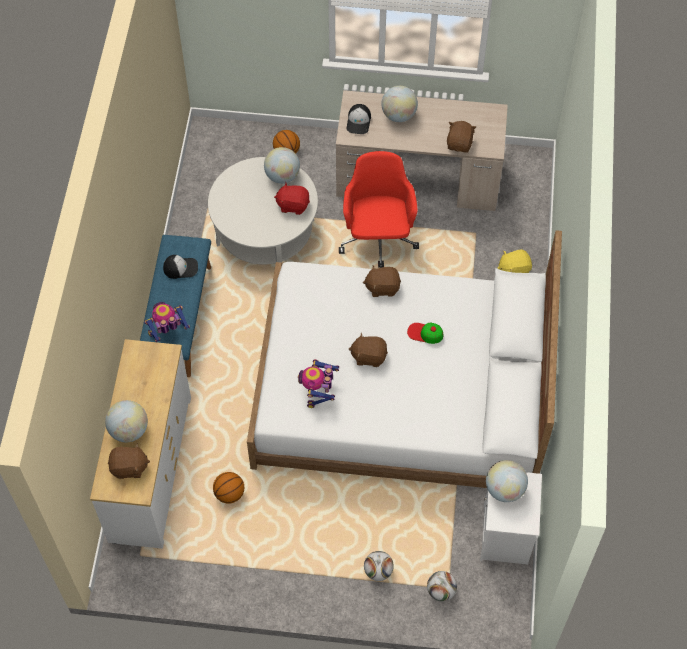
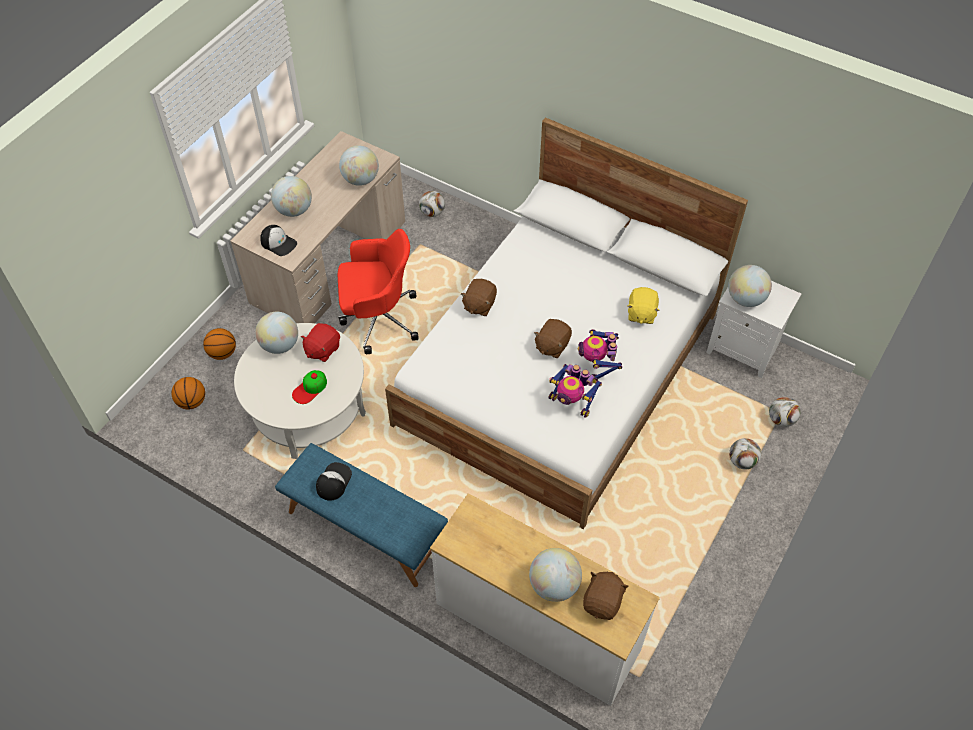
camera: 65 degrees left, 5 degrees down
toy robot [144,302,190,342] -> toy robot moved to [577,329,622,383]
basketball [213,472,244,504] -> basketball moved to [172,377,205,410]
red office chair [339,151,419,268] -> red office chair turned 150 degrees clockwise [338,229,419,354]
cap [407,323,443,344] -> cap moved to [292,370,327,404]
brown plush toy [447,121,476,153] -> globe [339,145,379,186]
yellow plush toy [498,249,532,273] -> yellow plush toy moved to [627,287,660,324]
none -> football [419,191,445,217]

